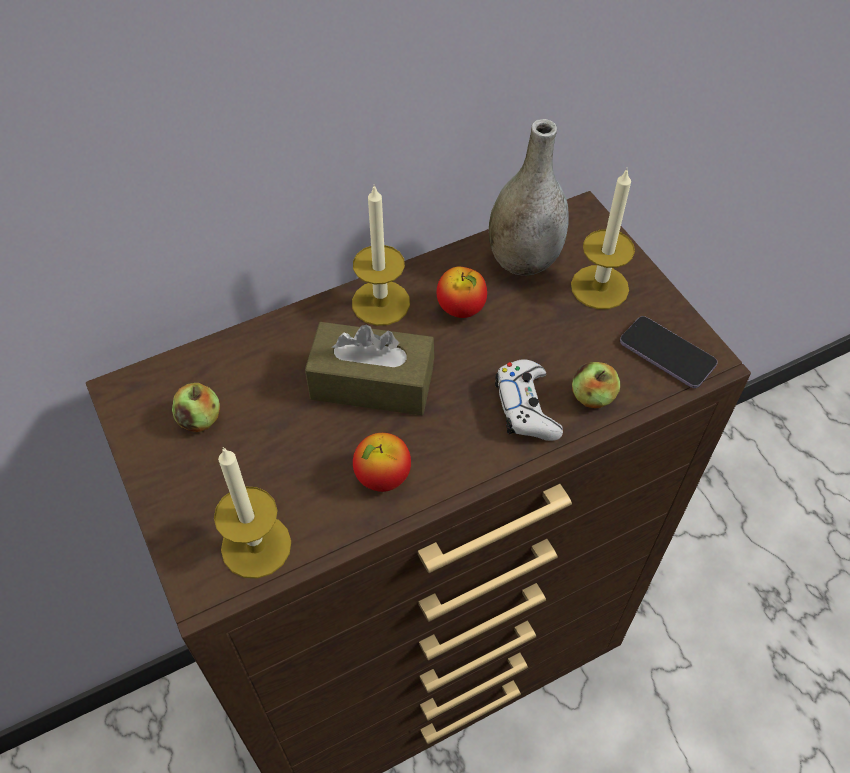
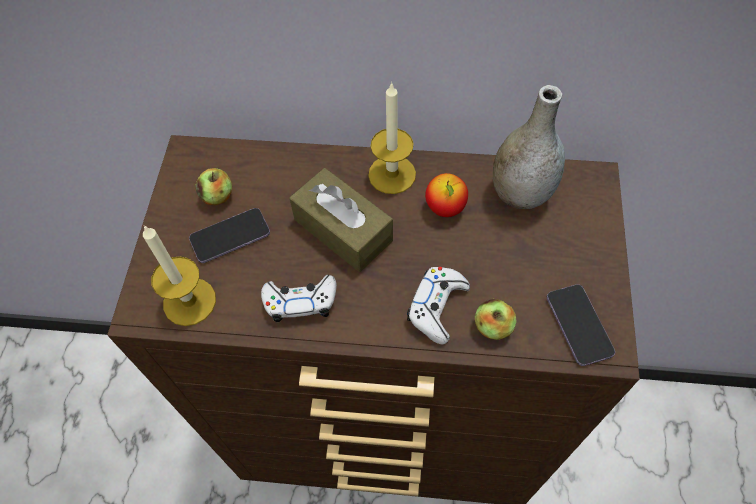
camera: 35 degrees right, 5 degrees up
apple [353,433,411,492] -> white game controller [261,275,337,322]
candle [571,168,635,309] -> none
none -> phone [189,208,270,263]

